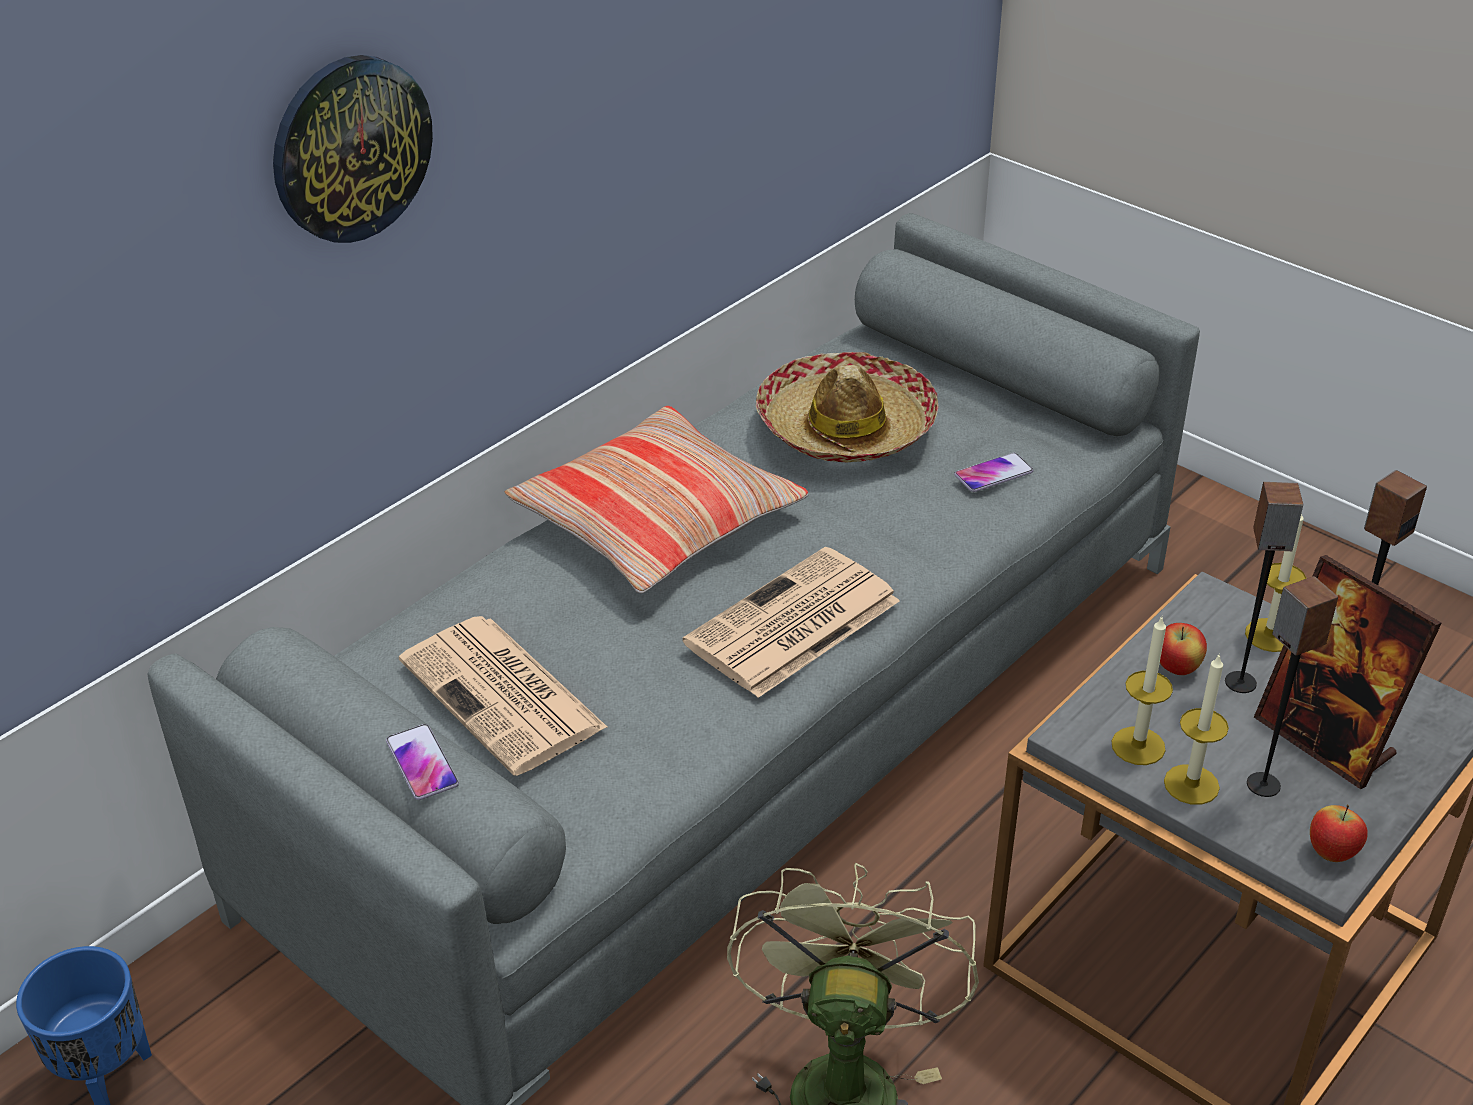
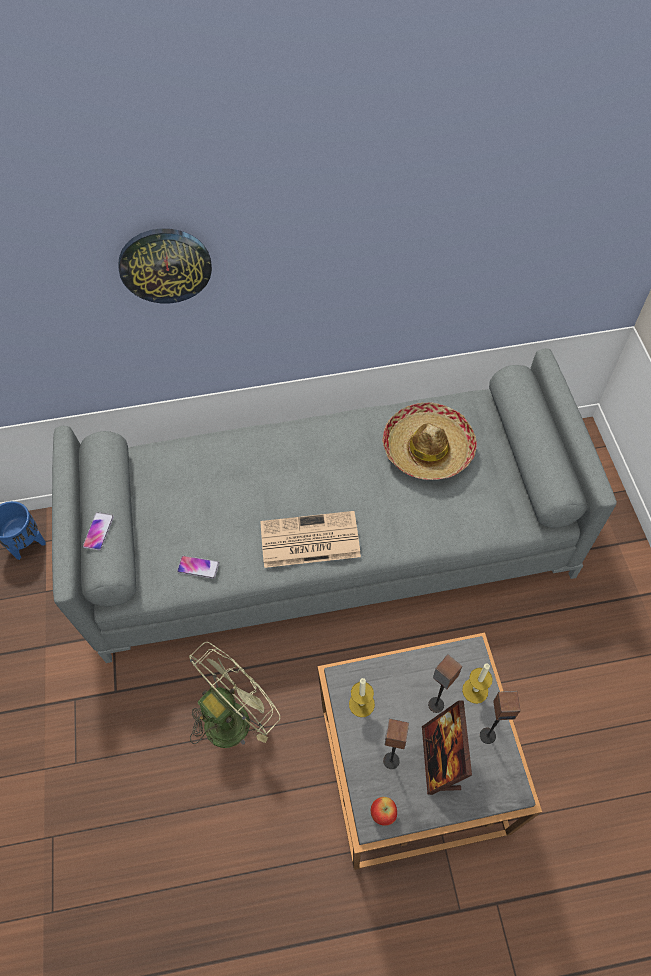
camera: 40 degrees right, 20 degrees up
newspaper [399,616,607,776] -> none
pillow [505,406,809,593] -> none
phone [954,453,1033,492] -> phone moved to [177,556,219,579]
apple [1160,623,1207,675] -> none
candle [1164,653,1229,805] -> none

